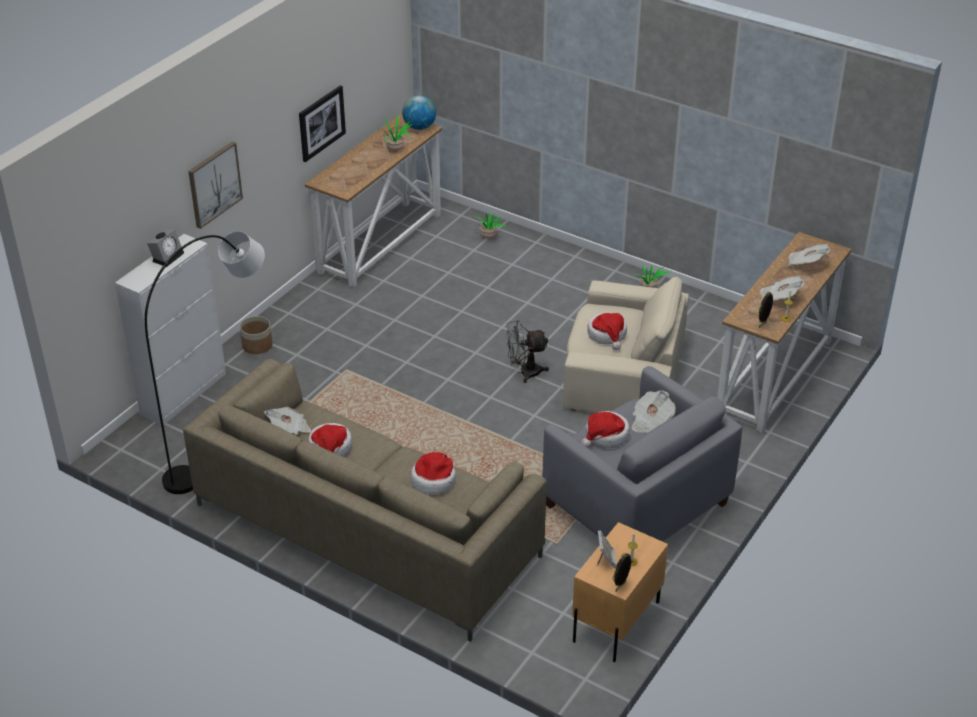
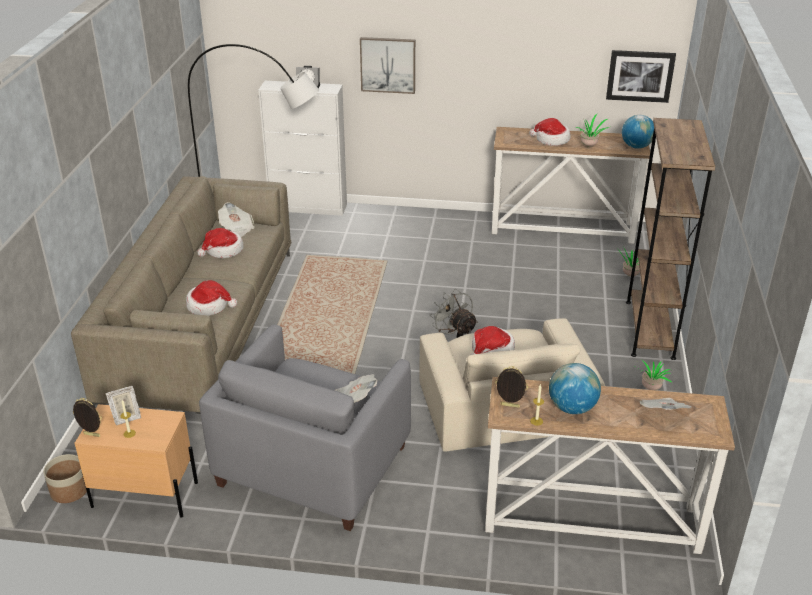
camera: 65 degrees right, 5 degrees down
planter [240,316,273,354] -> planter moved to [44,454,87,503]
picture [299,85,346,162] -> picture moved to [606,50,676,103]
hat [581,411,630,448] -> hat moved to [529,118,571,146]
newspaper [760,276,804,301] -> globe [549,363,601,414]
none -> brown bookcase [626,118,715,360]

